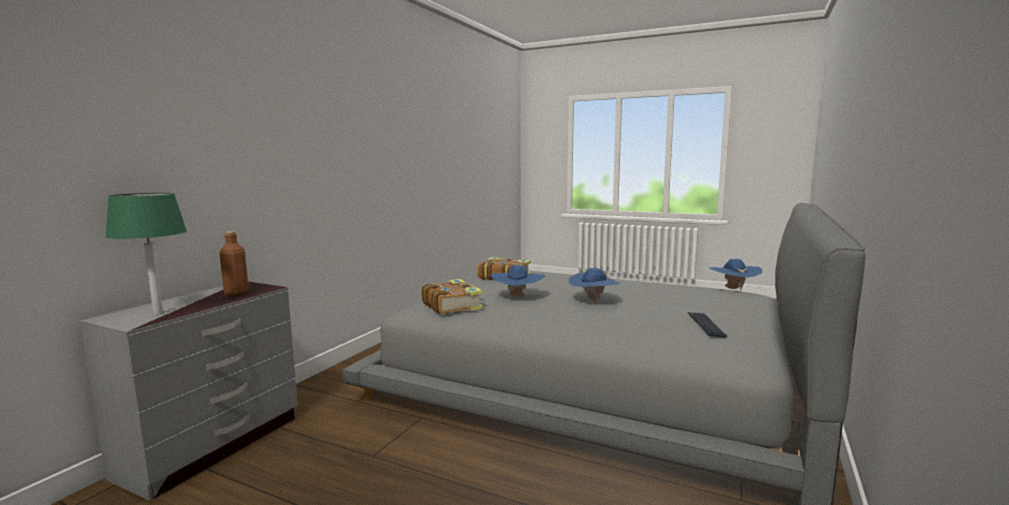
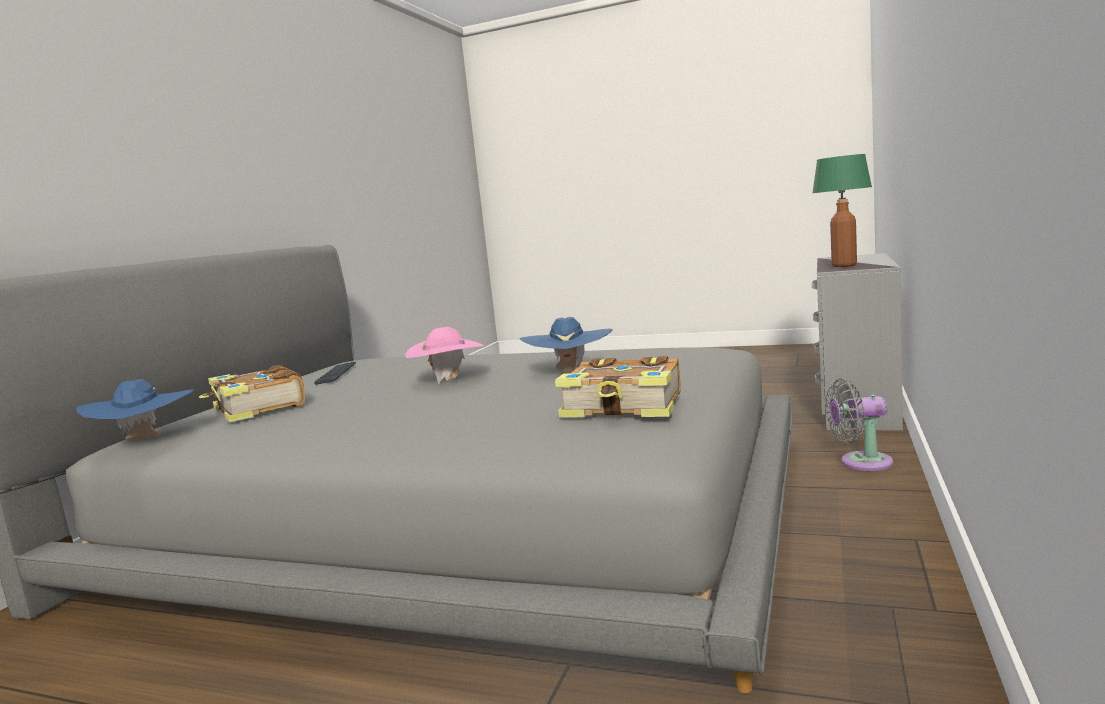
camera: 175 degrees right, 0 degrees up
book [421,279,483,315] -> book moved to [199,365,305,422]
blue hat [569,268,620,302] -> pink hat [405,327,484,384]
none -> grey fan [825,378,893,471]

